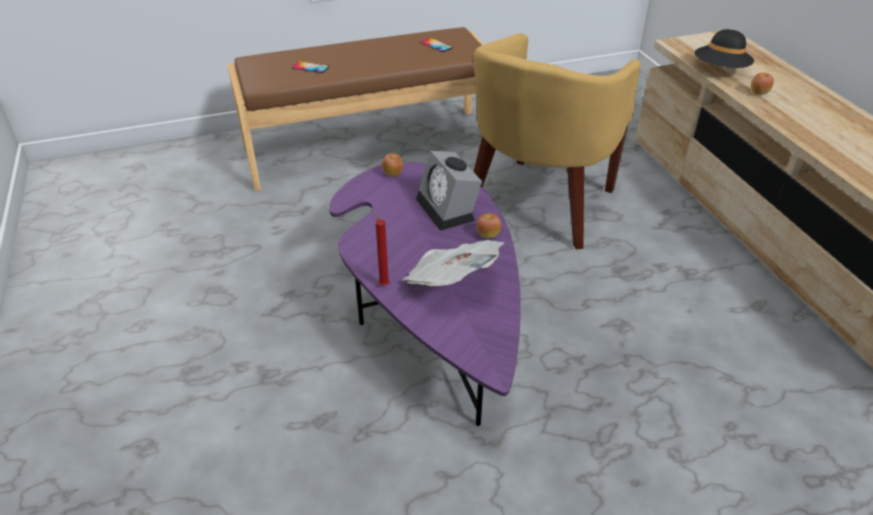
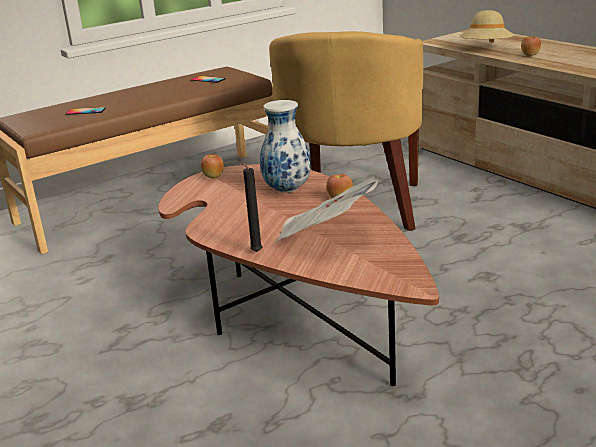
camera: 15 degrees left, 15 degrees down
purple coffee table [329,162,521,426] -> brown coffee table [158,164,439,386]
red candle [372,211,390,285] -> black candle [237,159,262,252]
alarm clock [416,151,482,231] -> vase [260,100,311,193]
black hat [695,29,754,68] -> beige hat [460,10,515,43]

